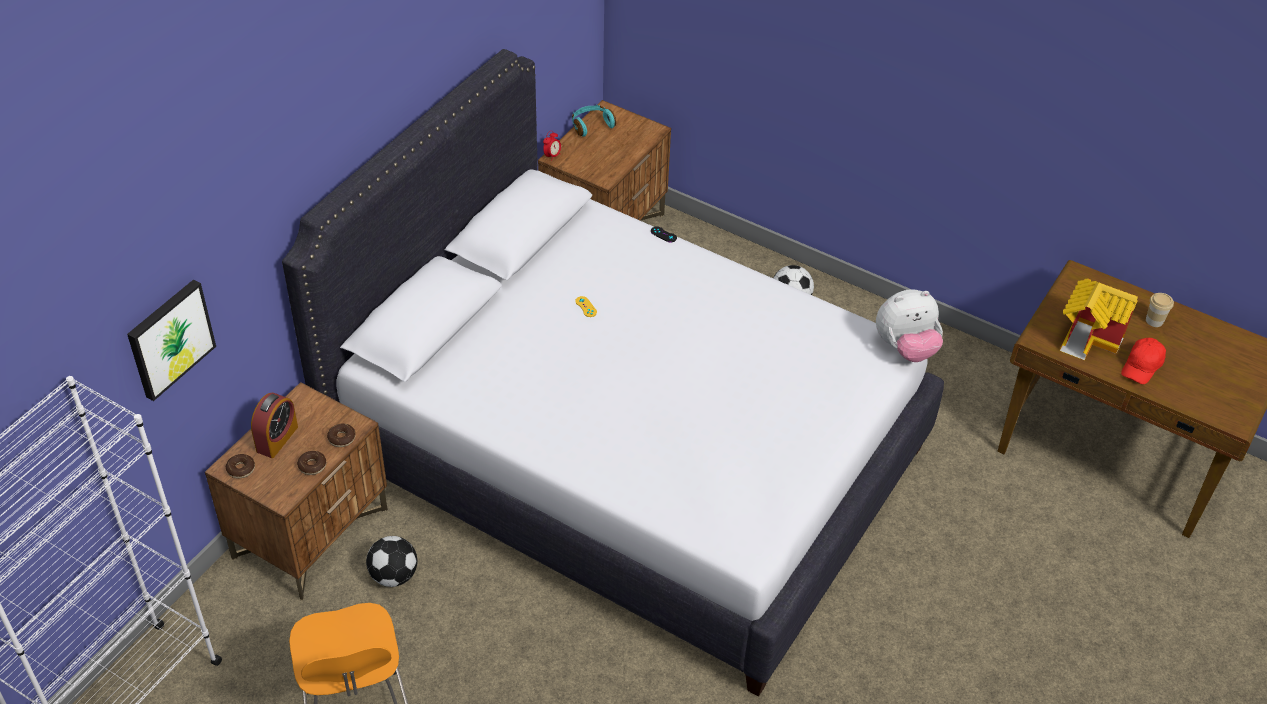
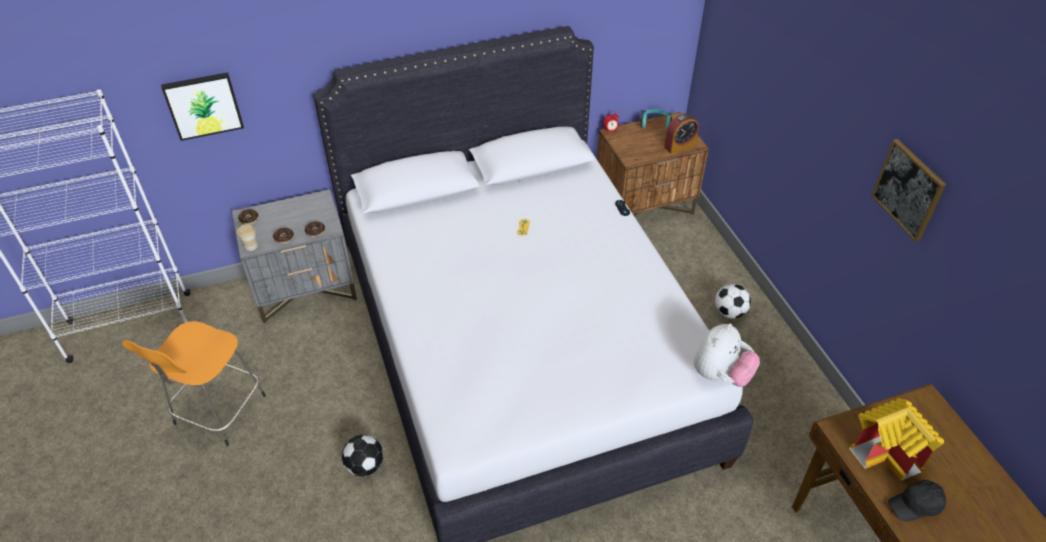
camera: 40 degrees right, 0 degrees up
brown nightstand [205,382,388,600] -> grey nightstand [232,189,357,324]
alarm clock [251,393,298,458] -> alarm clock moved to [664,113,699,154]
football [366,536,418,587] -> football moved to [342,435,383,476]
plush toy [876,289,943,362] -> plush toy turned 75 degrees counterclockwise [694,323,760,387]
red cap [1121,338,1166,384] -> black cap [888,480,946,522]
cup [1146,293,1174,327] -> cup moved to [237,224,258,251]
none -> picture [871,139,946,242]

